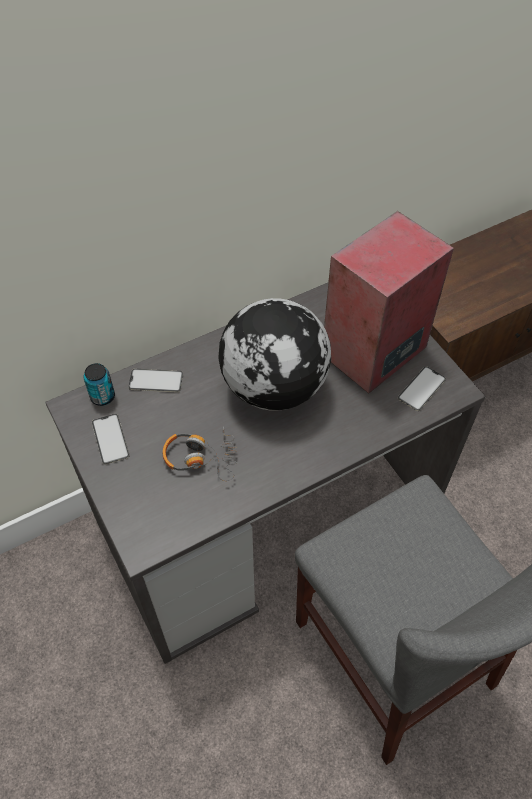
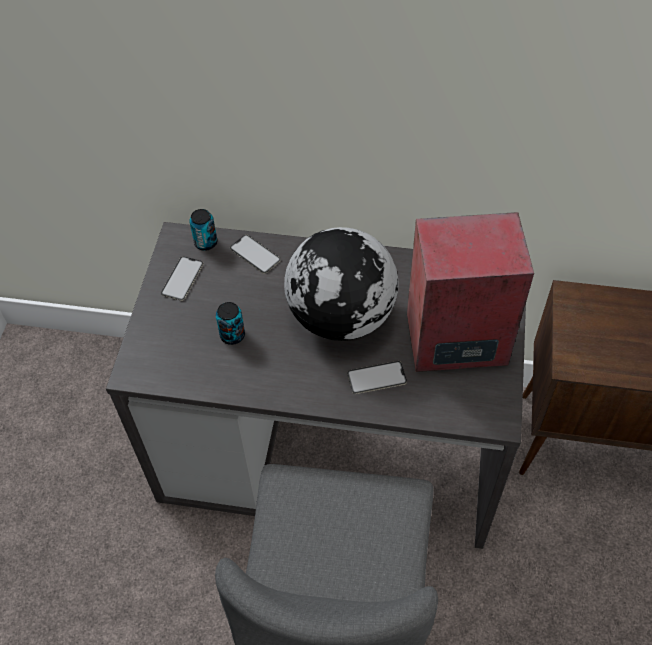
camera: 40 degrees right, 0 degrees up
headphones [163,427,237,481] -> can [216,302,245,345]
phone [398,366,446,411] -> phone moved to [347,361,407,394]

